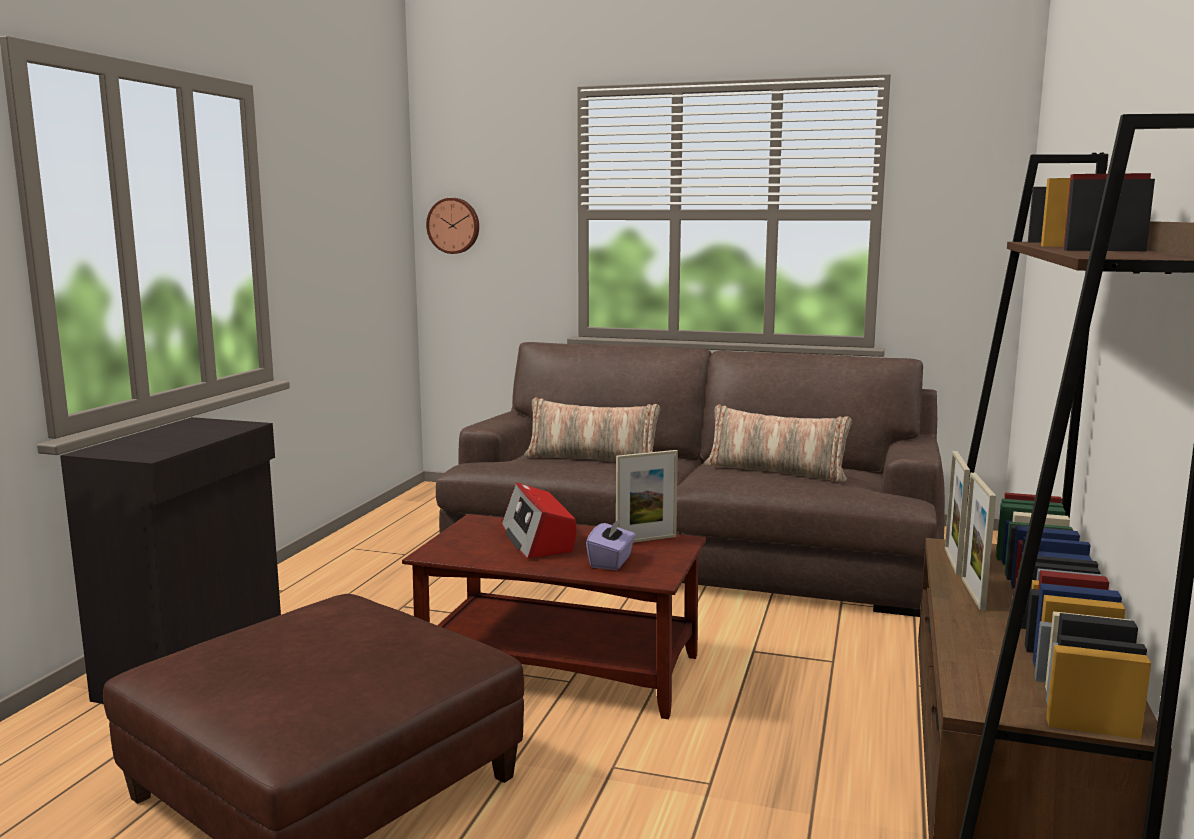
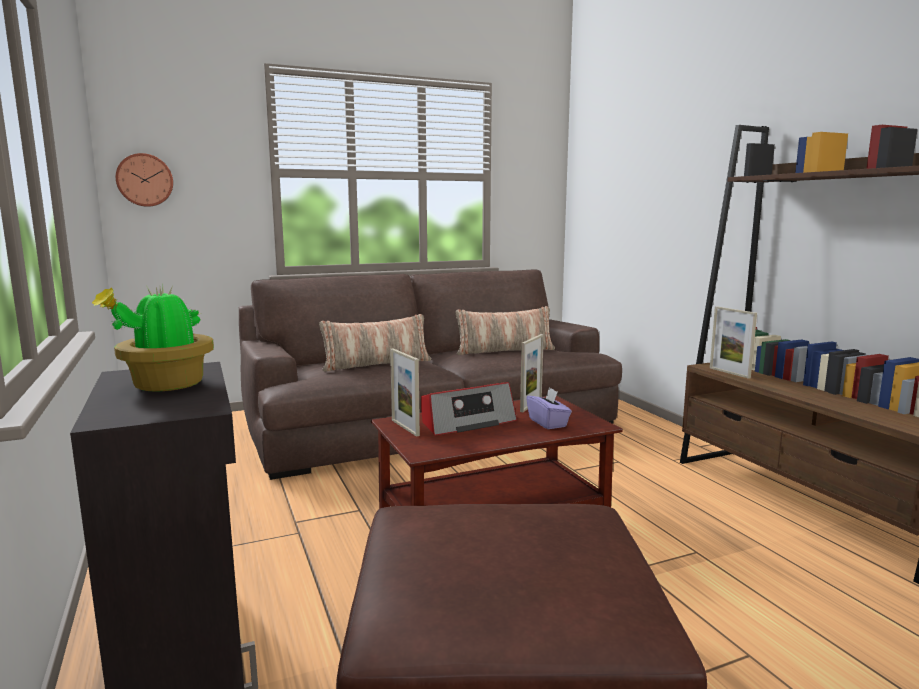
camera: 40 degrees left, 0 degrees up
radio [502,483,576,559] -> radio turned 60 degrees counterclockwise [421,382,517,436]
picture frame [961,473,996,611] -> picture frame moved to [390,348,420,437]
none -> potted plant [92,285,214,391]

